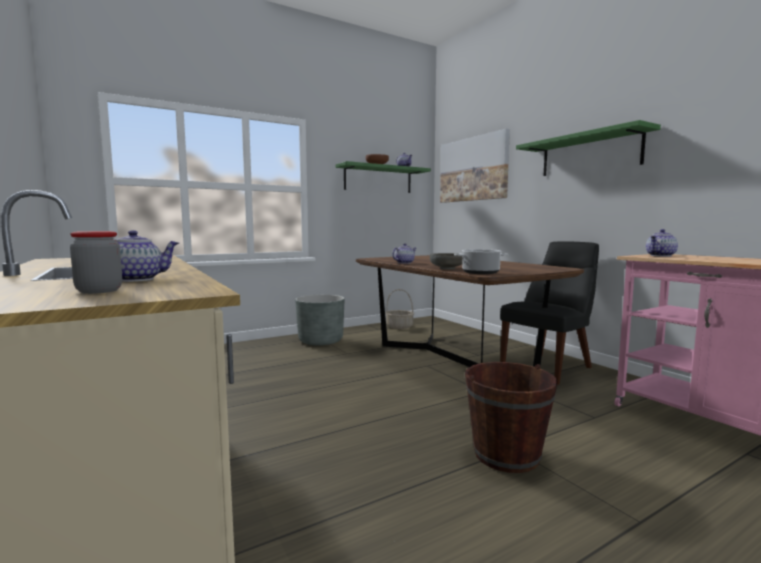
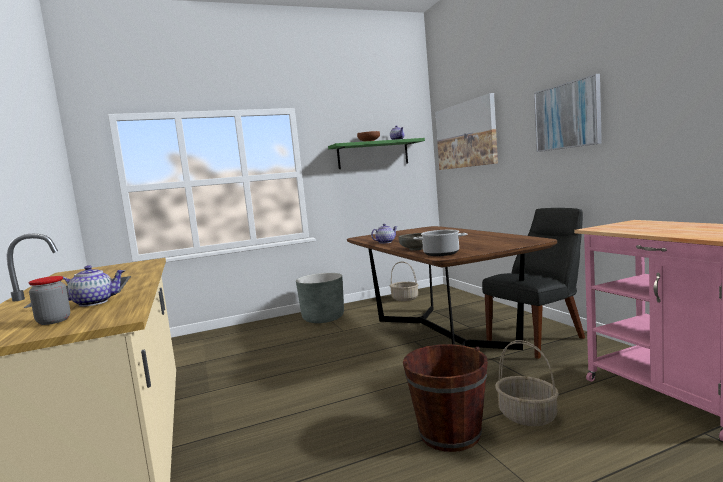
camera: 10 degrees right, 0 degrees up
green shelf [516,120,661,176] -> picture [534,74,602,152]
teapot [646,229,678,257] -> none
none -> basket [495,340,559,426]

